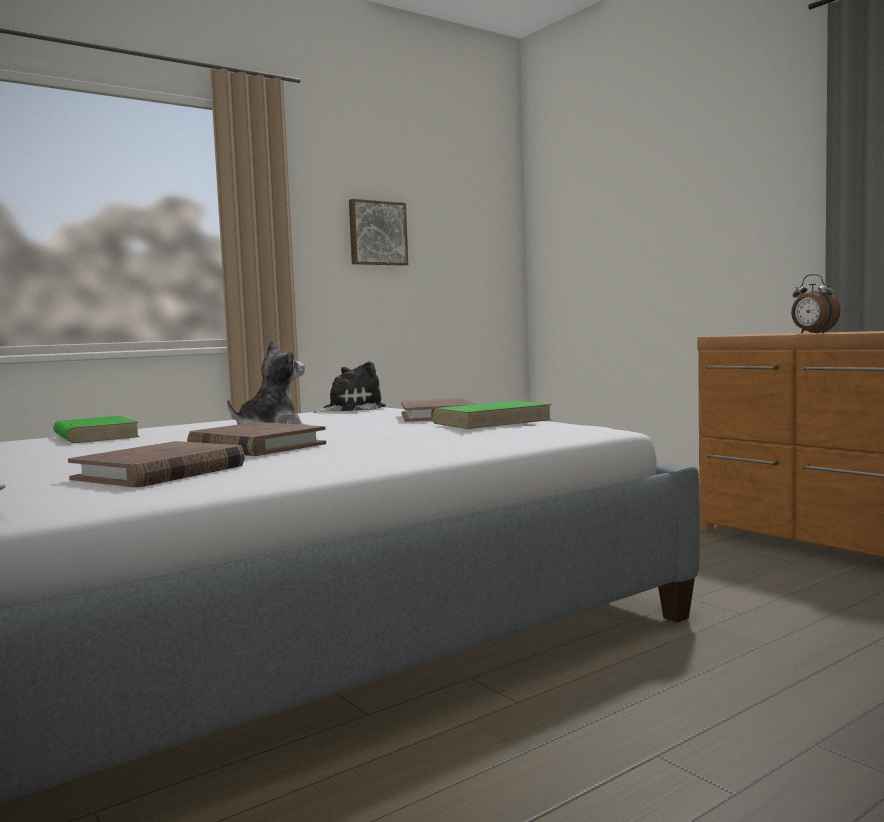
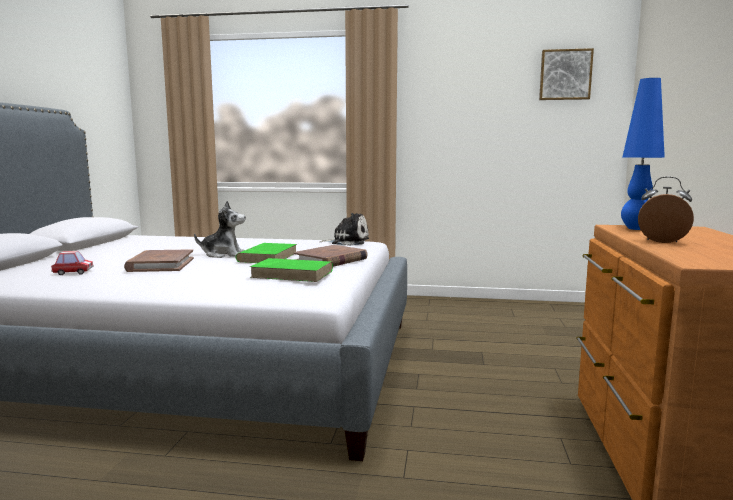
camera: 45 degrees right, 5 degrees up
green book [53,416,140,443] -> green book moved to [235,243,297,263]
brown book [68,441,245,487] -> toy car [51,251,94,275]
picture [349,199,408,266] -> picture moved to [539,48,594,100]
alarm clock [791,274,841,334] -> alarm clock turned 105 degrees clockwise [638,176,694,243]
none -> blue table lamp [621,78,665,230]

